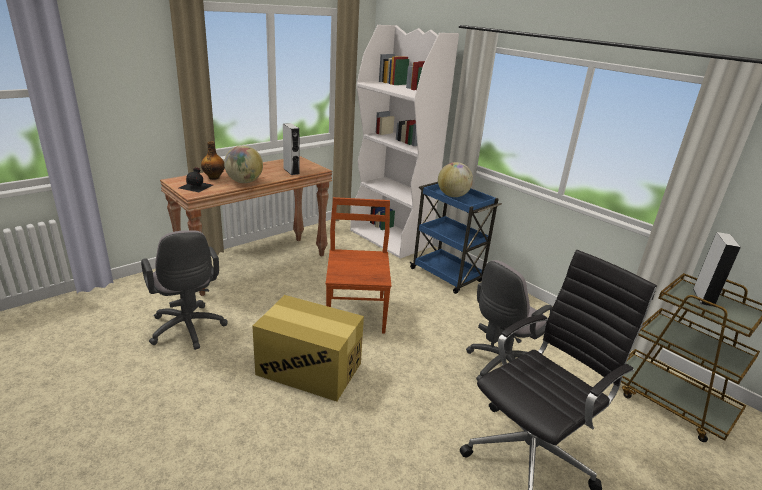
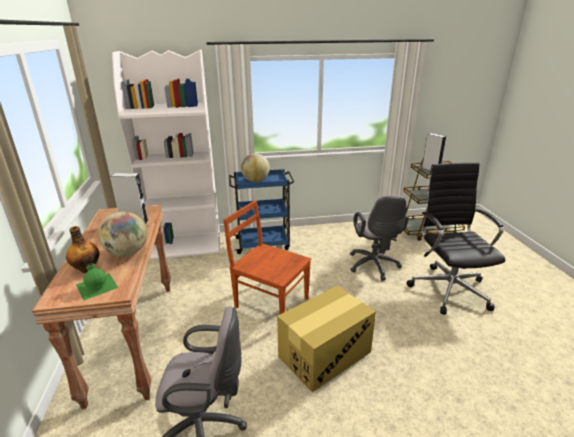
camera: 55 degrees left, 0 degrees up
black bottle [179,167,213,192] -> green bottle [76,263,119,301]

